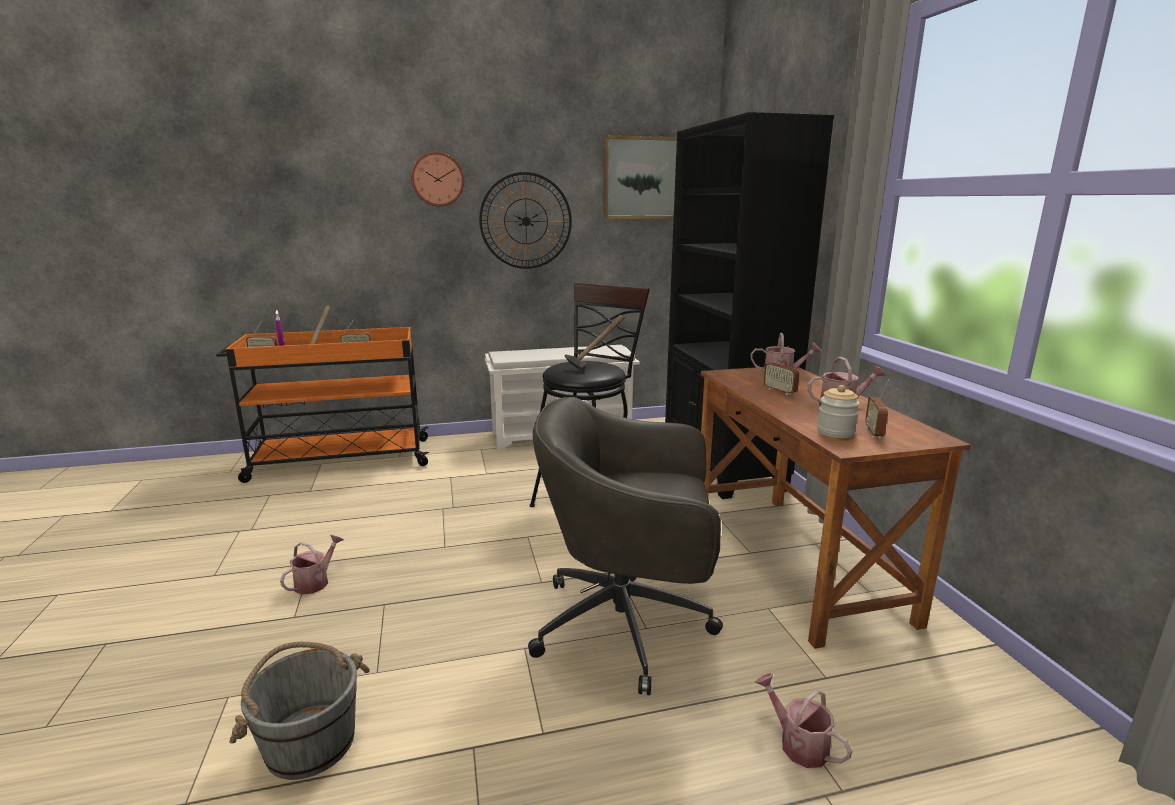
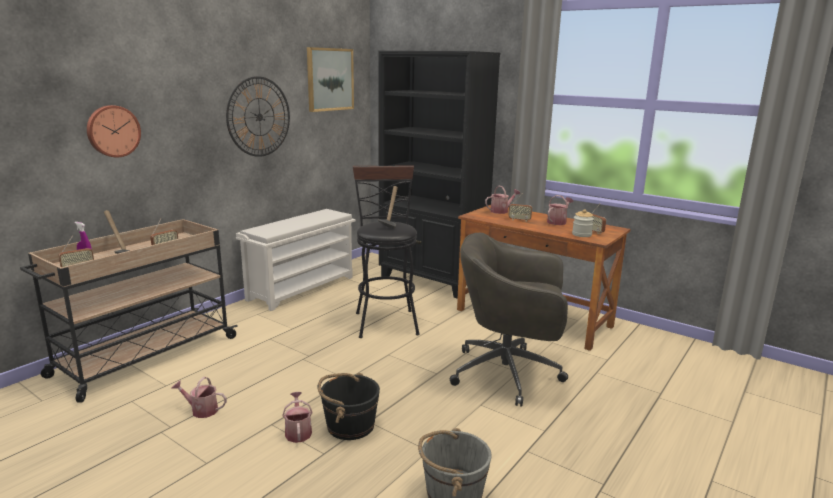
camera: 40 degrees left, 0 degrees up
orange cart [216,327,429,483] -> beige cart [20,219,238,403]
wall clock [411,152,464,206] -> wall clock moved to [87,105,141,158]
grey office chair [528,397,723,695] -> grey office chair turned 45 degrees clockwise [450,233,568,407]
watering can [755,673,853,768] -> watering can moved to [171,377,227,418]
none -> black bucket [317,373,380,440]

